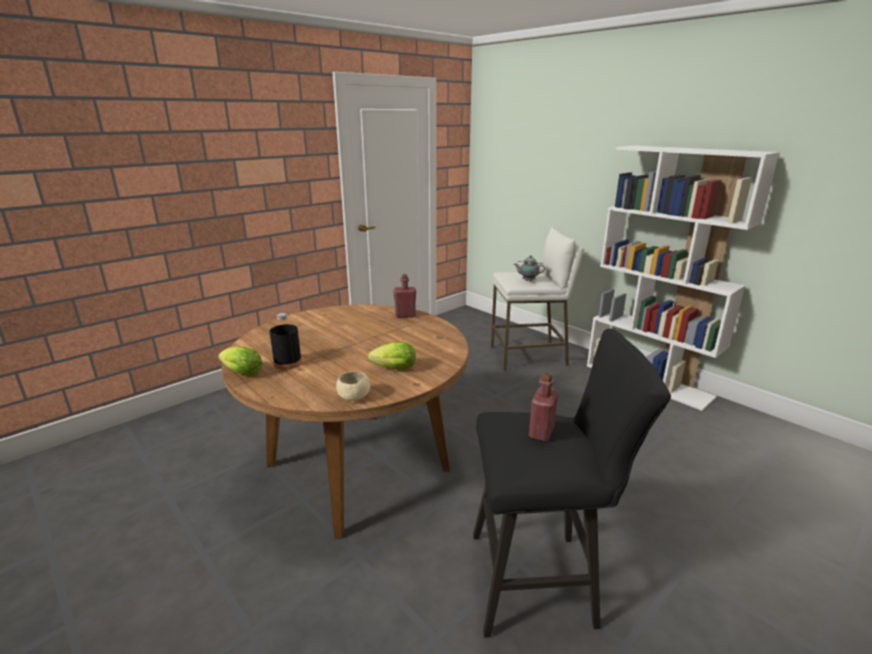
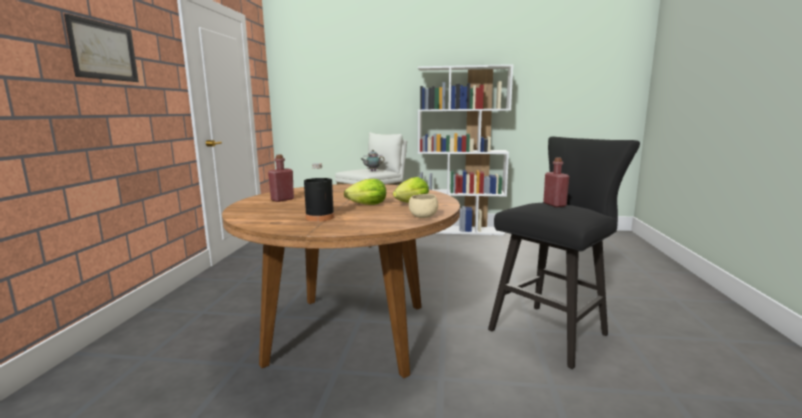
camera: 40 degrees left, 10 degrees down
lettuce [218,346,262,376] -> lettuce moved to [344,179,386,205]
red bottle [393,274,416,318] -> red bottle moved to [268,154,294,202]
none -> picture [64,13,139,82]

